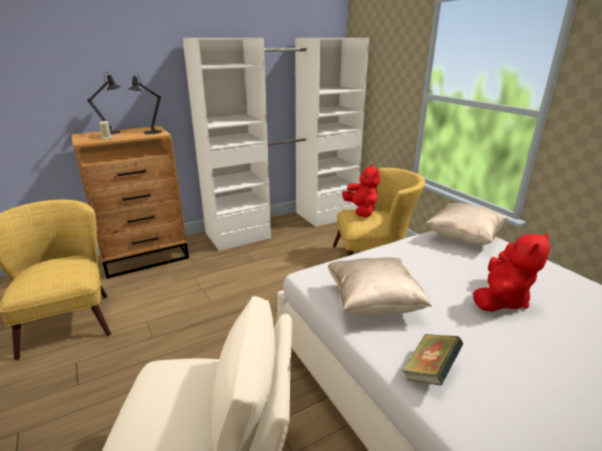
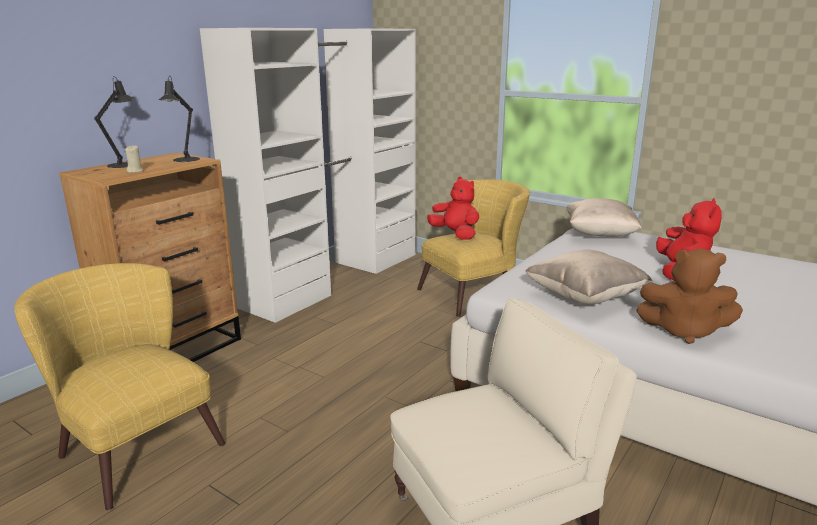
camera: 25 degrees left, 5 degrees down
book [402,334,463,385] -> brown plush toy [636,249,743,344]

